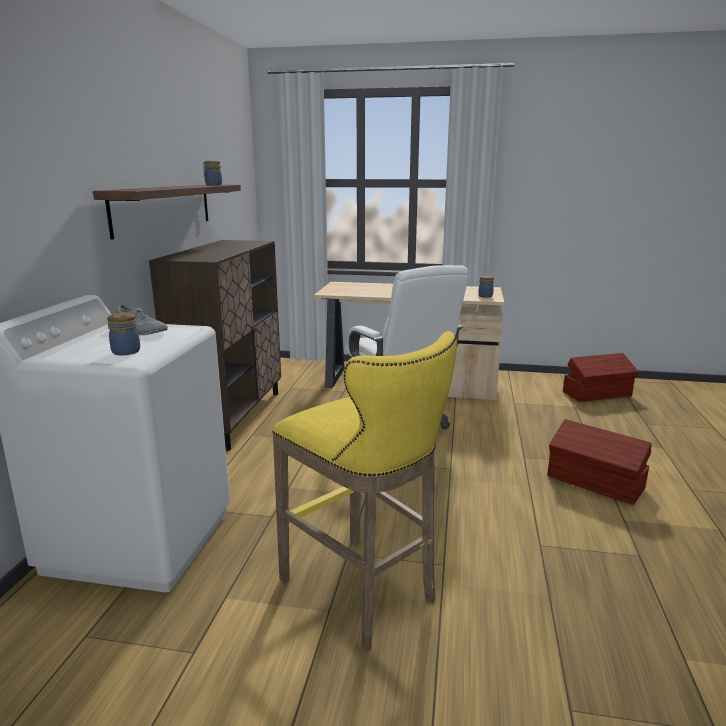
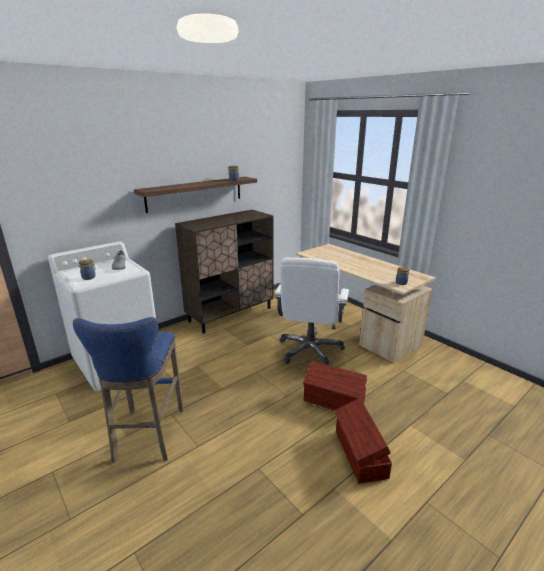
camera: 40 degrees right, 5 degrees up
yellow stool [272,331,457,650] -> blue stool [73,317,183,463]
brown storage box [563,353,639,402] -> brown storage box moved to [303,361,367,410]

